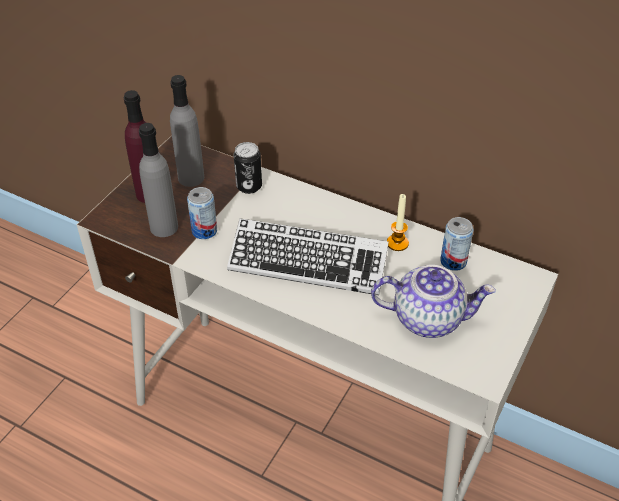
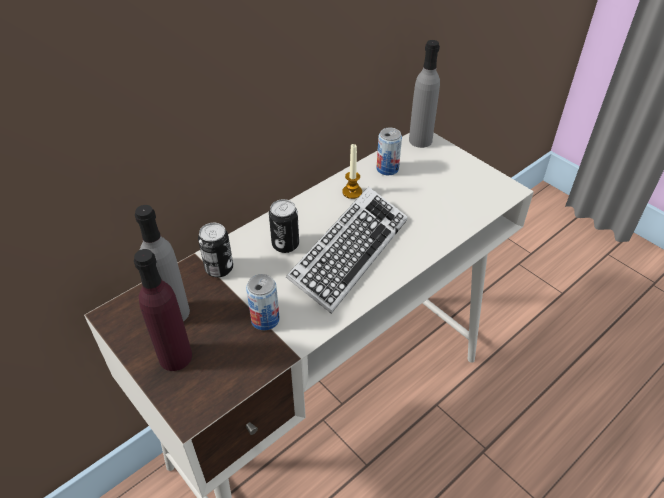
camera: 70 degrees left, 0 degrees up
grey bottle [139,123,178,237] -> grey bottle moved to [409,40,440,148]
teapot [371,265,496,338] -> none
none -> can [269,199,299,253]

